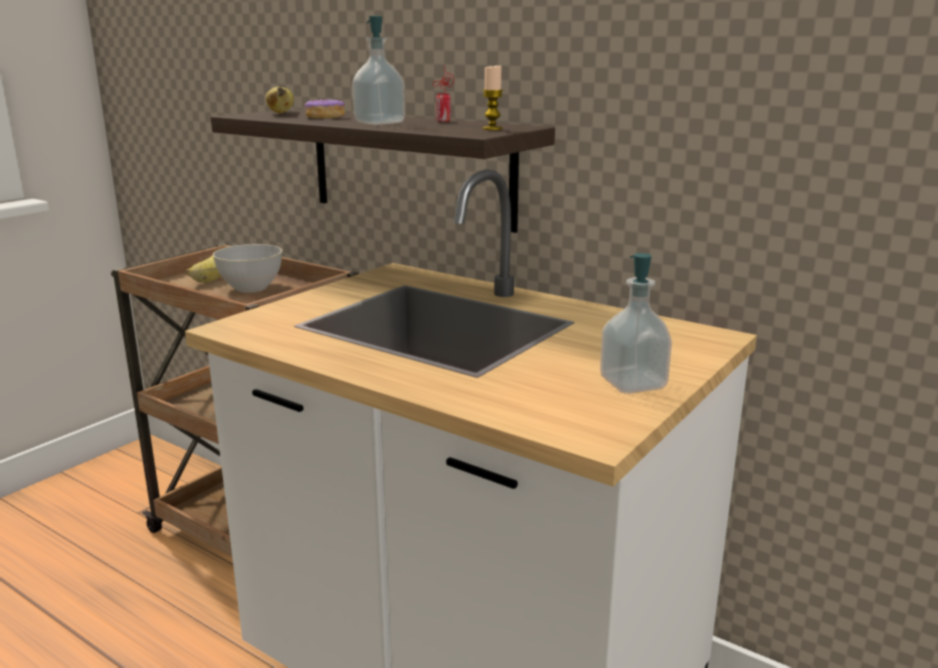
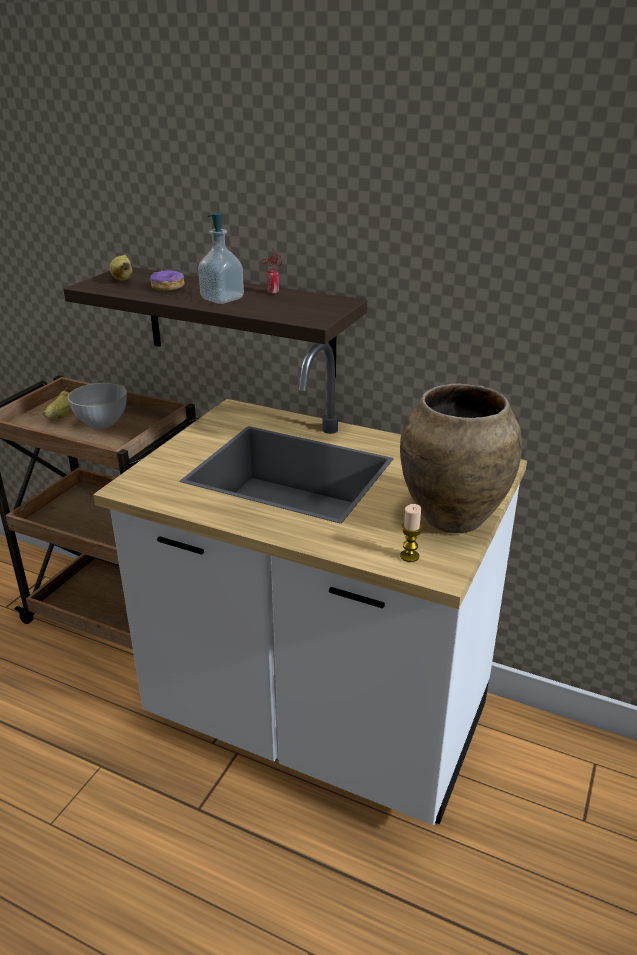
camera: 10 degrees left, 10 degrees up
candle [483,66,503,130] -> candle moved to [400,504,422,562]
soap dispenser [600,253,672,394] -> brown vase [400,384,522,533]

